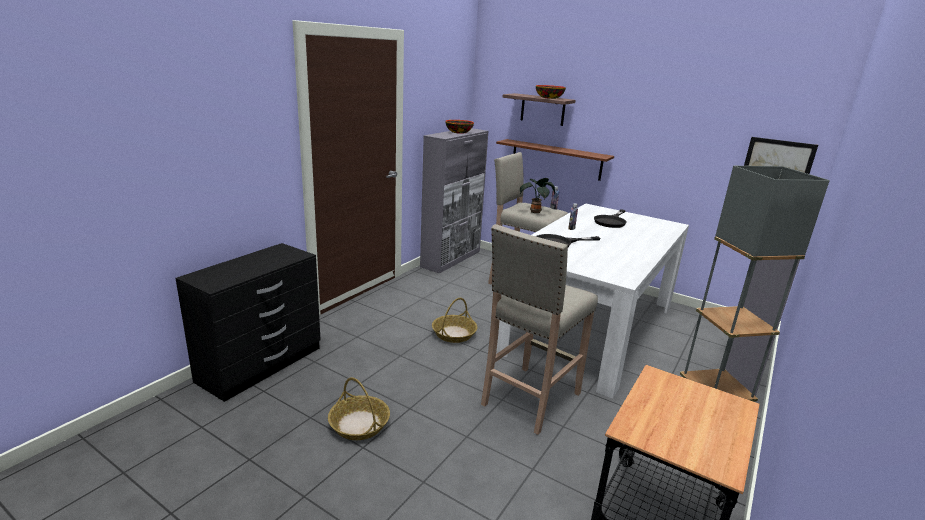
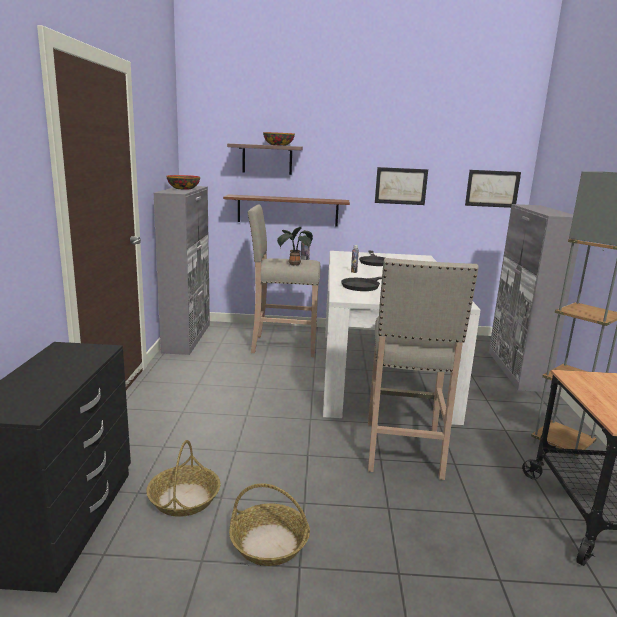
camera: 30 degrees left, 5 degrees down
basket [432,298,477,343] -> basket moved to [146,440,220,517]
none -> picture [375,167,428,205]

